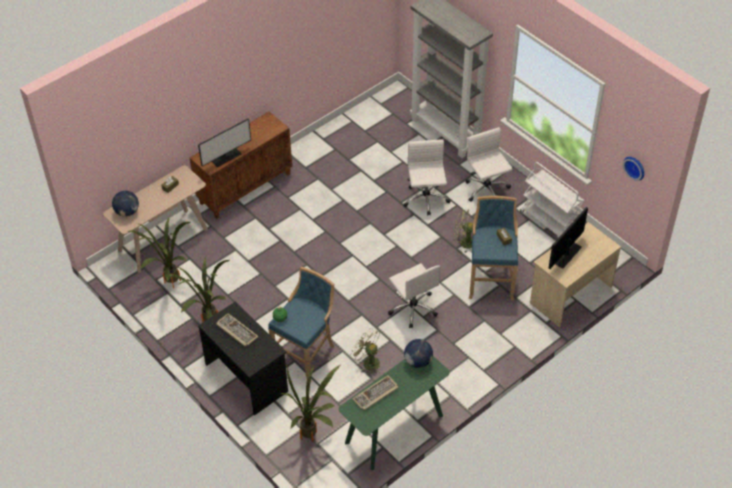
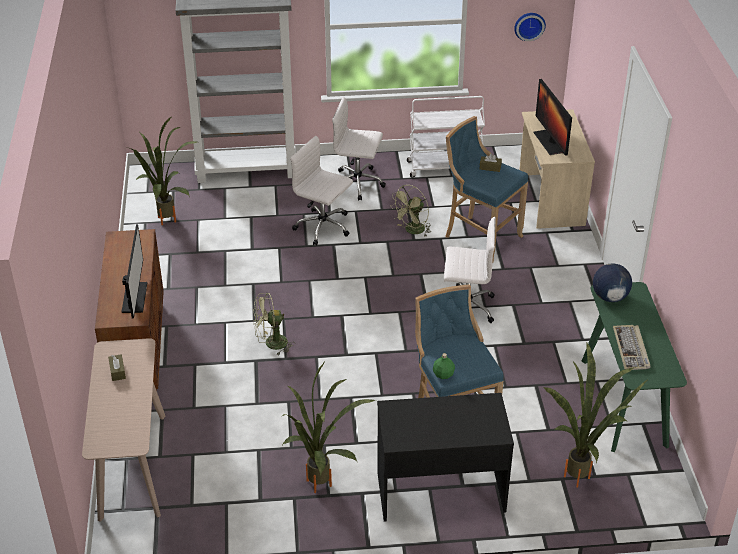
camera: 55 degrees left, 10 degrees down
globe [112,191,139,217] -> none
potted plant [128,218,190,288] -> potted plant moved to [130,117,197,226]
keyboard [216,313,259,347] -> none
green fan [351,328,380,375] -> green fan moved to [253,293,295,355]

